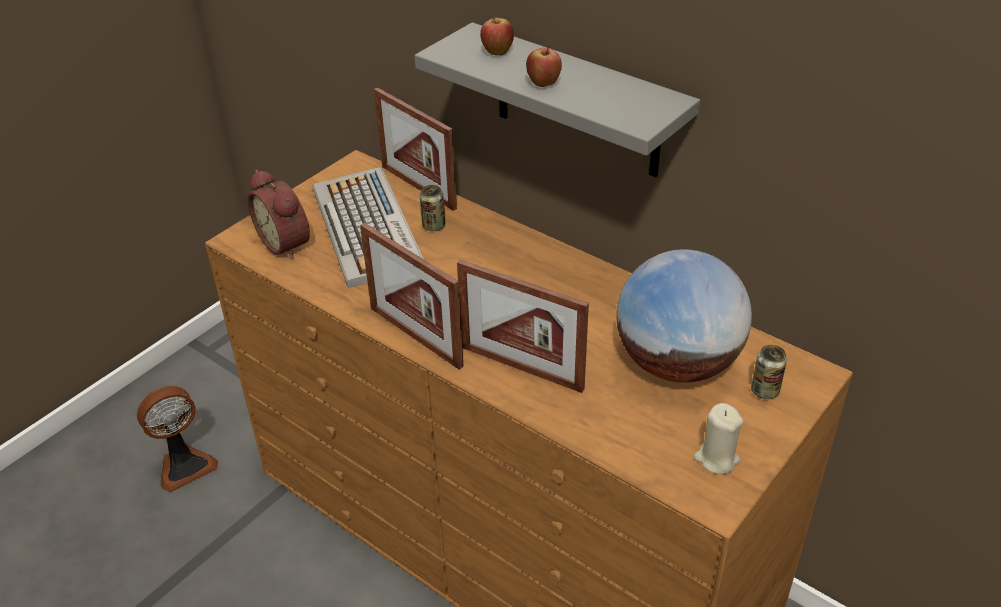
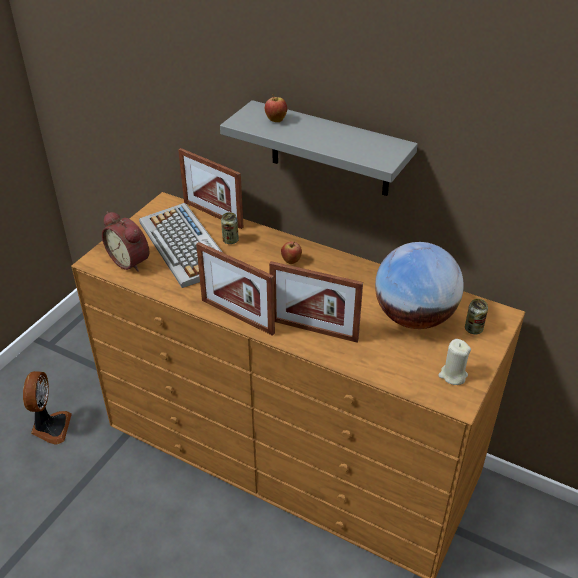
camera: 10 degrees left, 0 degrees up
fan [137,386,218,492] -> fan turned 45 degrees counterclockwise [23,371,72,445]
apple [526,45,562,87] -> apple moved to [281,241,302,264]

